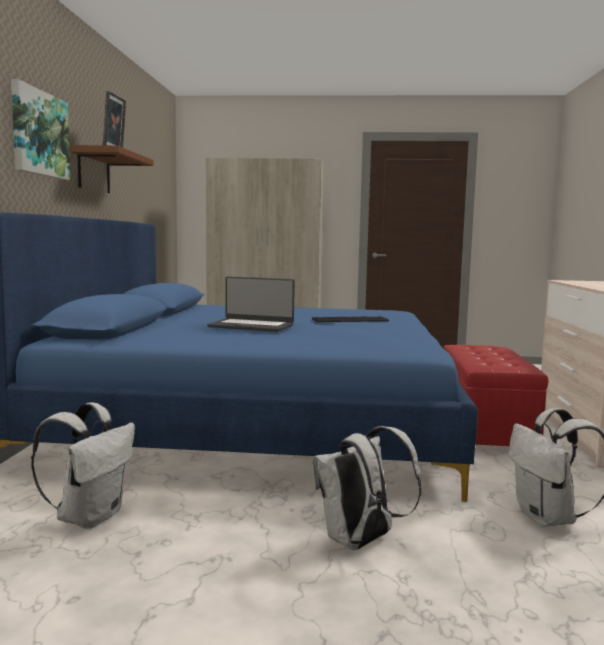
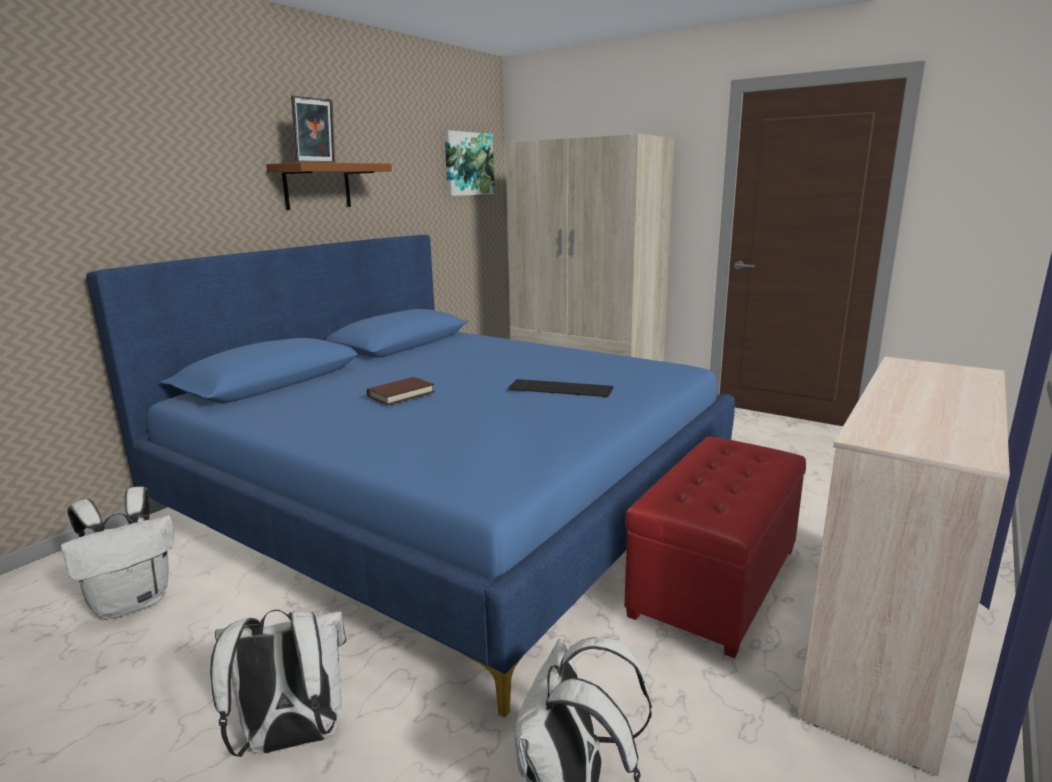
camera: 30 degrees right, 10 degrees up
picture [11,79,70,180] -> picture moved to [444,130,495,196]
laptop [207,277,295,332] -> brown book [367,377,435,405]

